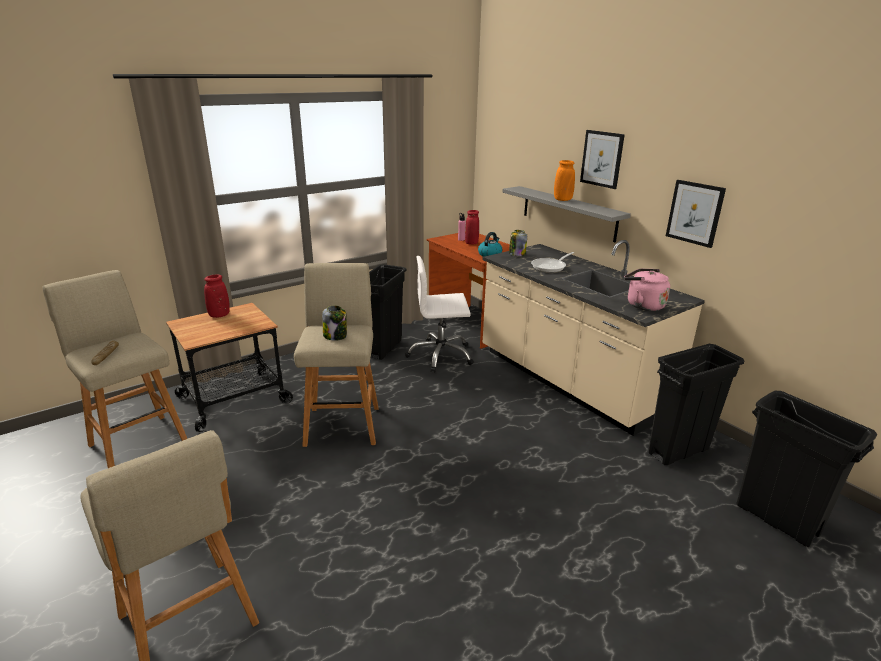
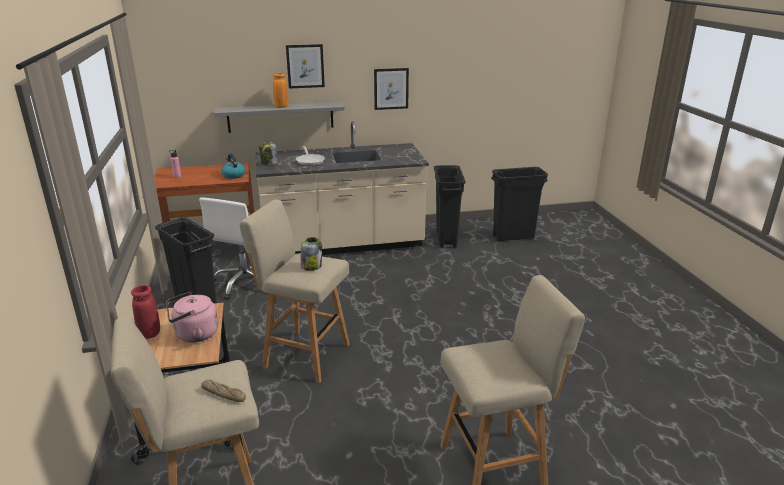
camera: 65 degrees left, 0 degrees up
red vase [465,210,479,245] -> none
pink kettle [624,269,670,311] -> pink kettle moved to [166,292,218,343]

